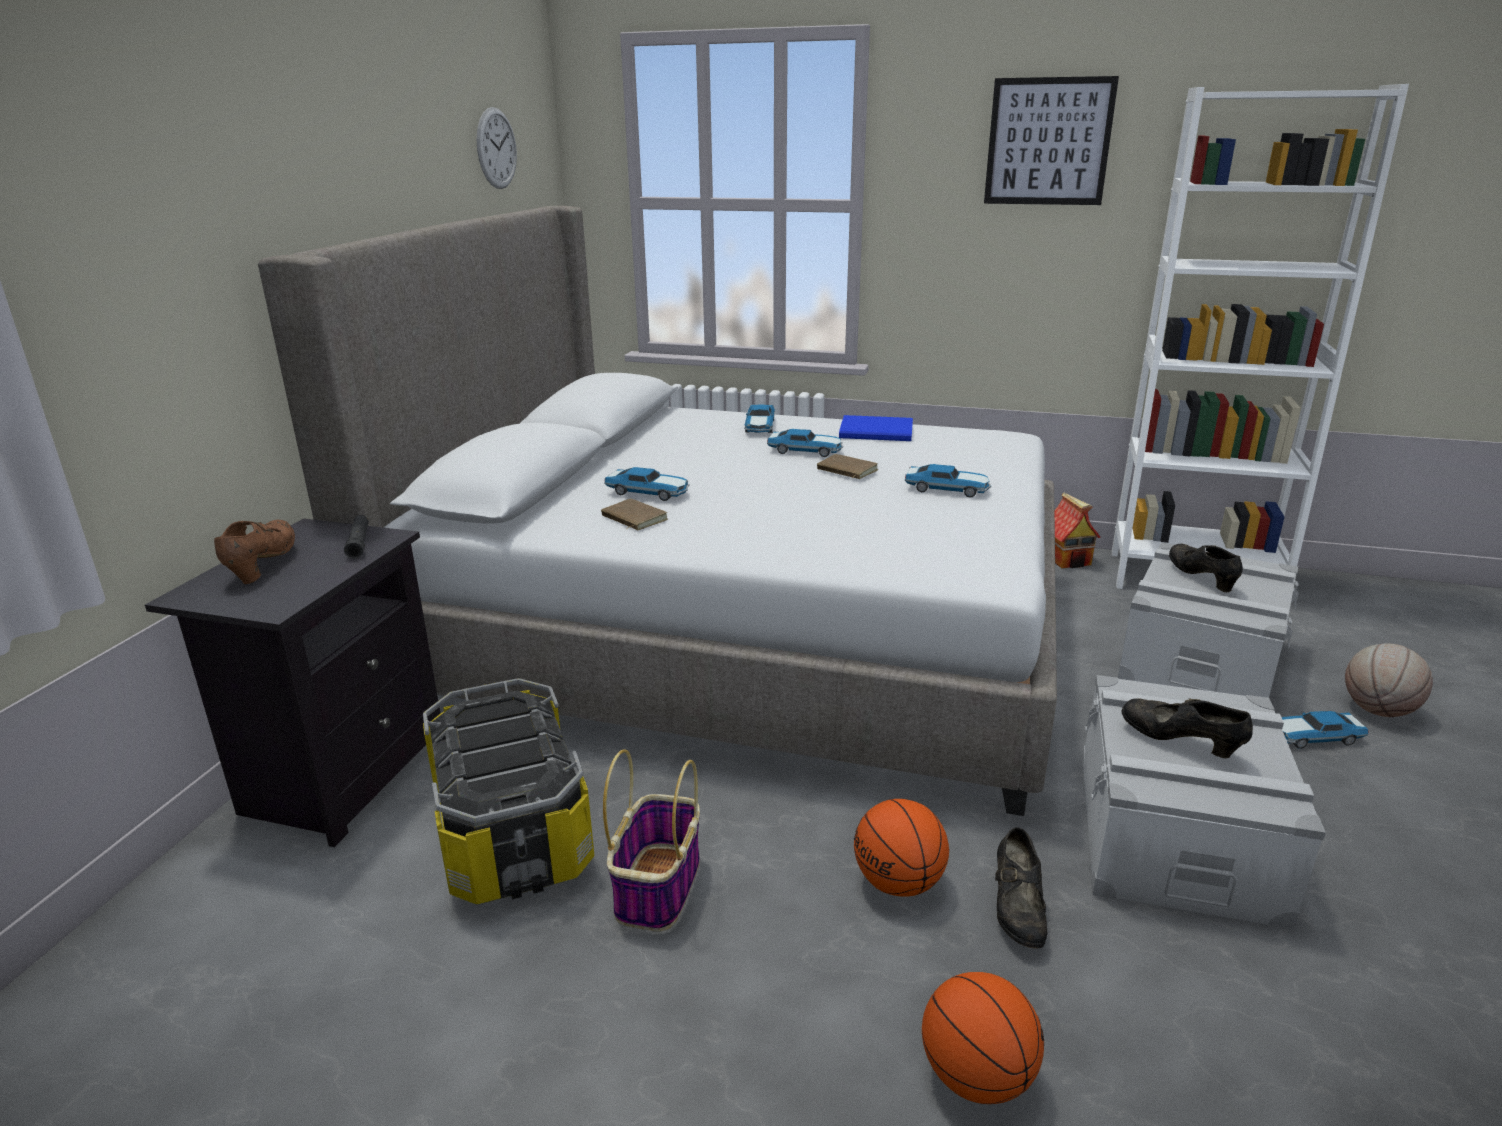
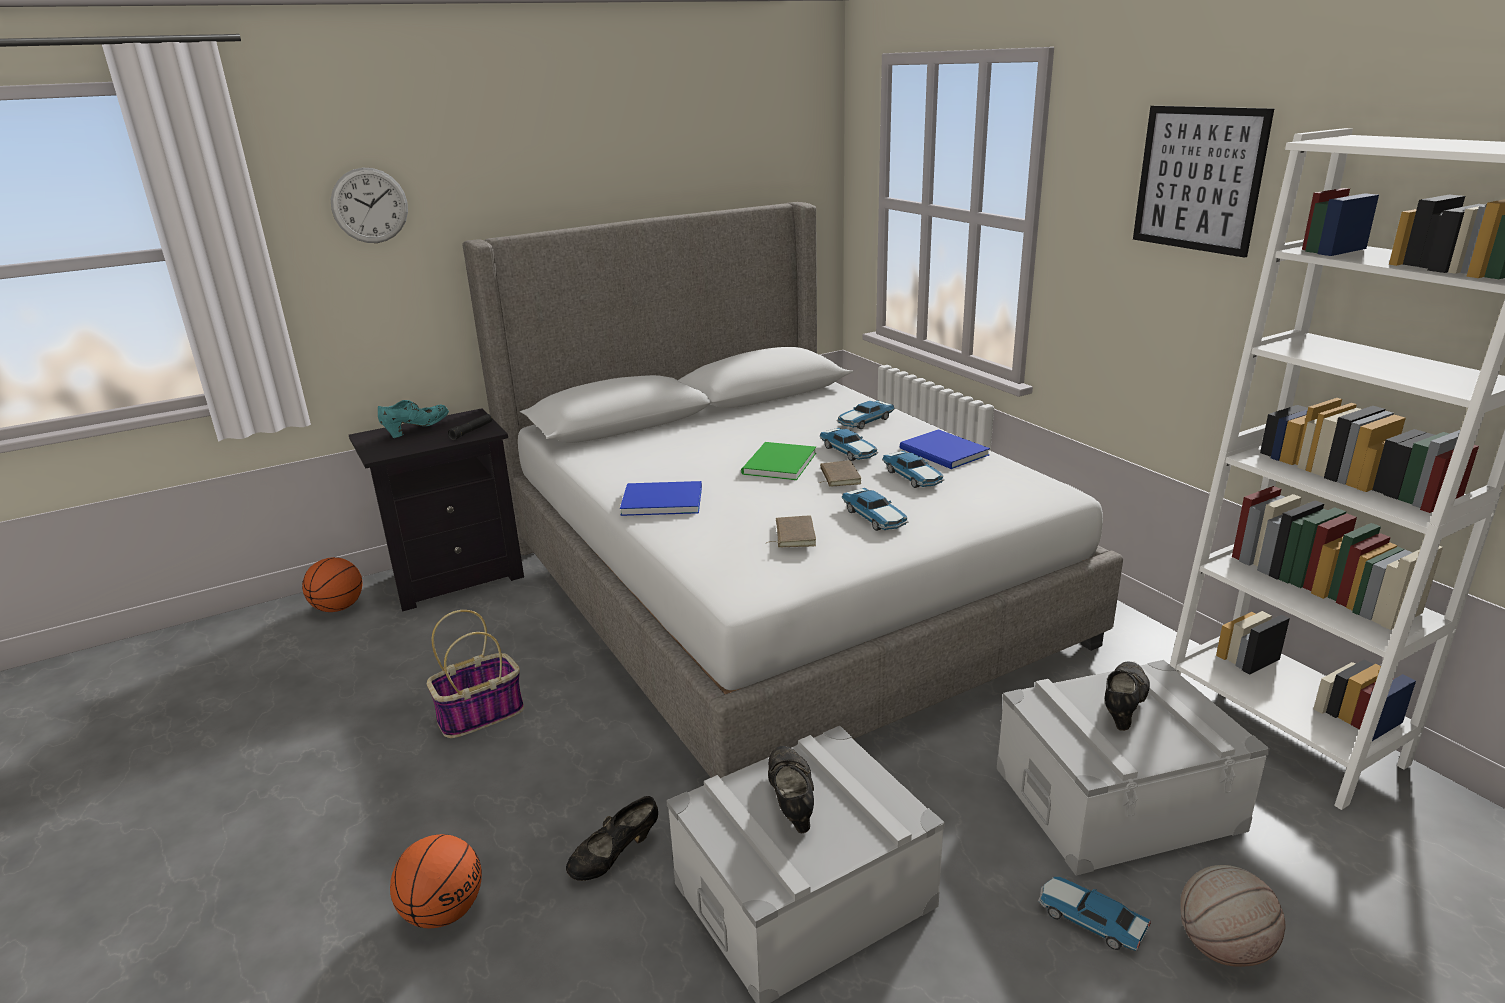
camera: 45 degrees right, 0 degrees up
brown shoe [214,520,295,584] -> turquoise shoe [378,400,449,438]
storage box [423,678,594,904] -> none
wall clock [477,107,517,189] -> wall clock moved to [331,168,408,243]
brown book [601,499,668,530] -> brown book moved to [767,515,816,548]
toy car [604,467,690,501] -> toy car moved to [882,451,944,488]
basketball [854,799,949,897] -> basketball moved to [302,557,362,612]
toy house [1054,492,1101,568] -> none
none -> blue book [620,481,702,516]
none -> green book [741,442,816,480]

